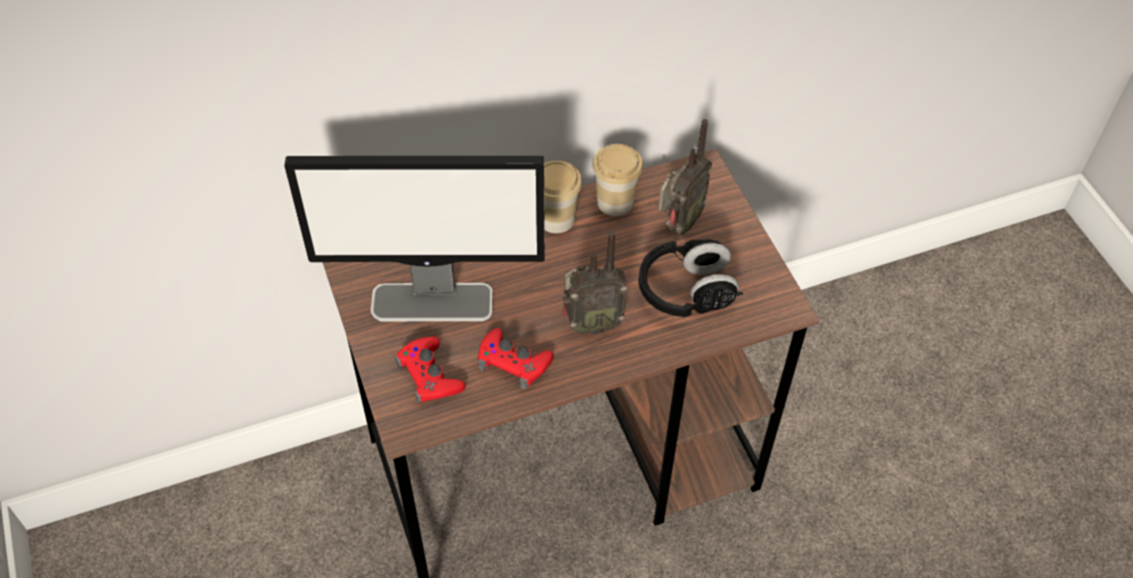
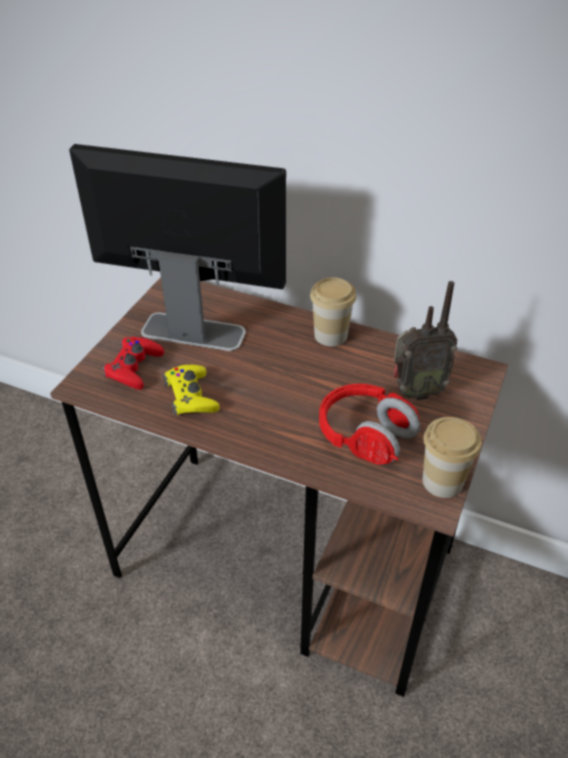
camera: 45 degrees right, 10 degrees down
monitor [284,156,545,321] -> monitor turned 150 degrees clockwise [69,144,286,351]
red game controller [478,328,553,389] -> yellow game controller [163,365,220,415]
radio [562,231,627,335] -> none
cup [593,144,643,216] -> cup moved to [422,417,481,498]
black headphones [638,239,743,318] -> red headphones [319,384,420,465]

